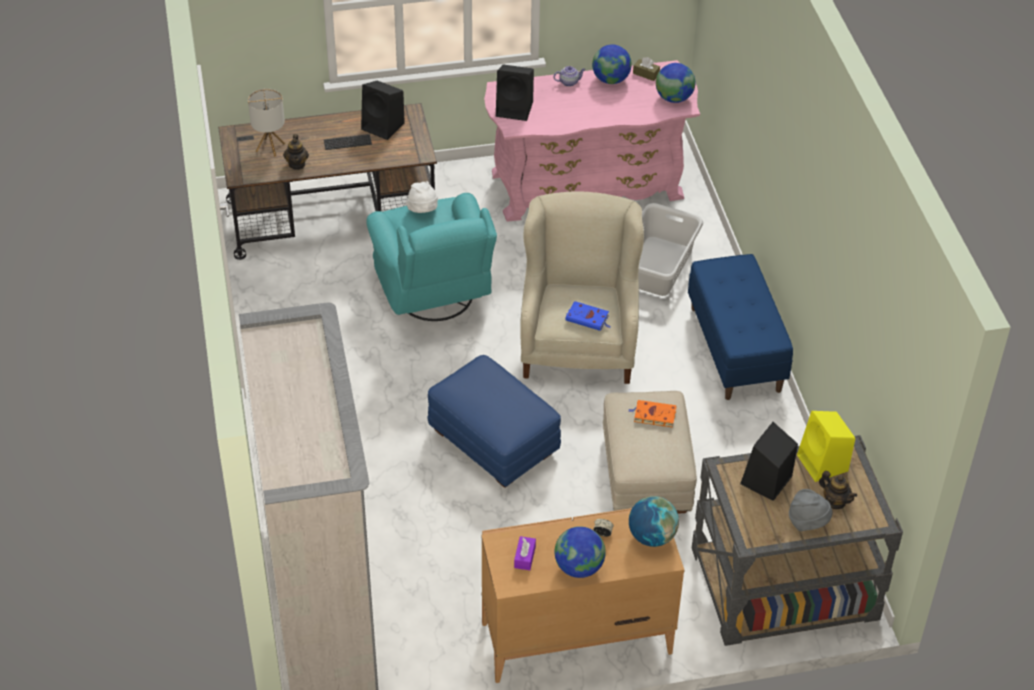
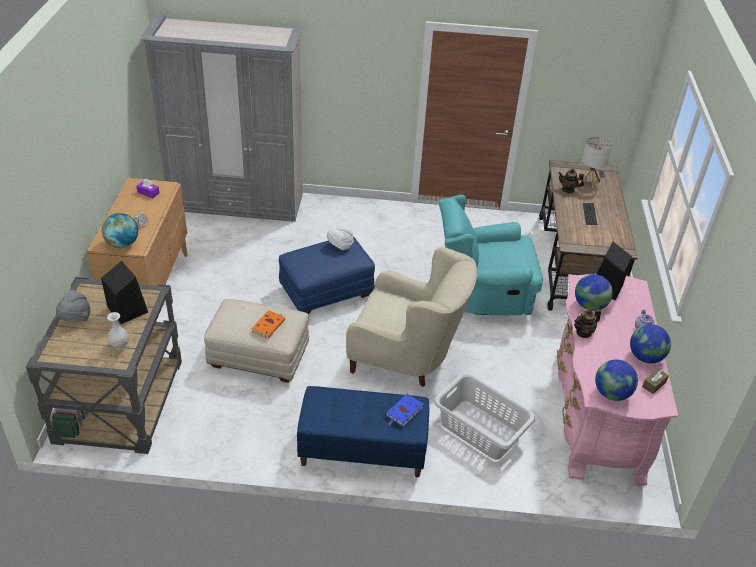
camera: 105 degrees right, 5 degrees down
black speaker [361,80,405,140] -> none
white hat [406,181,438,213] -> white hat moved to [327,222,353,250]
globe [555,526,606,578] -> globe moved to [575,274,613,311]
blue book [565,301,611,331] -> blue book moved to [386,394,423,427]
yellow speaker [797,411,855,482] -> white vase [107,312,129,350]
teapot [819,471,857,509] -> teapot moved to [574,309,601,338]

